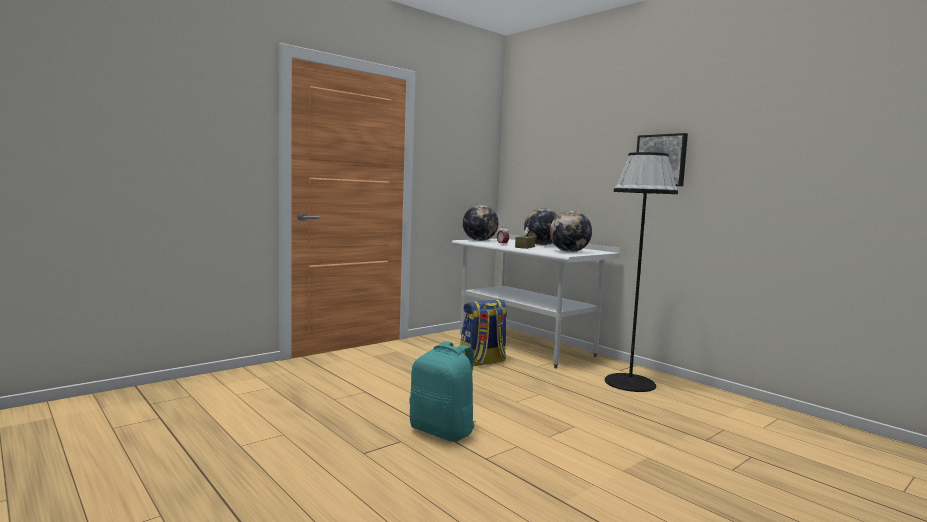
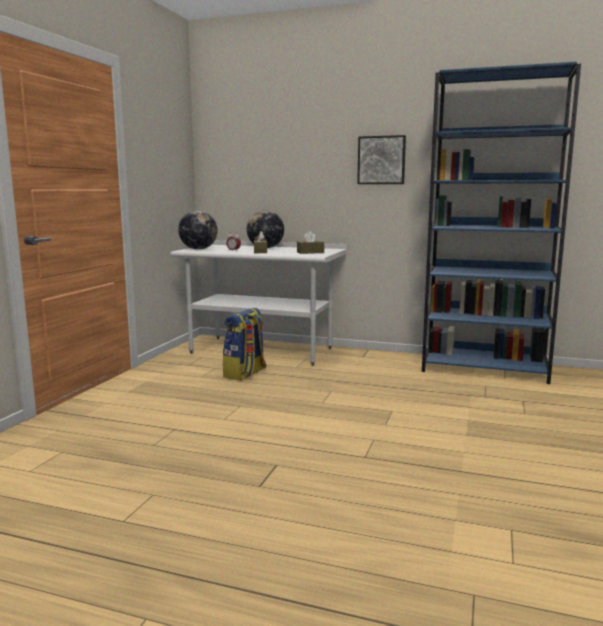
camera: 30 degrees left, 5 degrees up
turquoise backpack [409,341,476,442] -> none
globe [550,211,592,252] -> brown tissue box [297,231,324,254]
black floor lamp [605,152,678,392] -> none
none -> blue bookcase [422,61,581,384]

